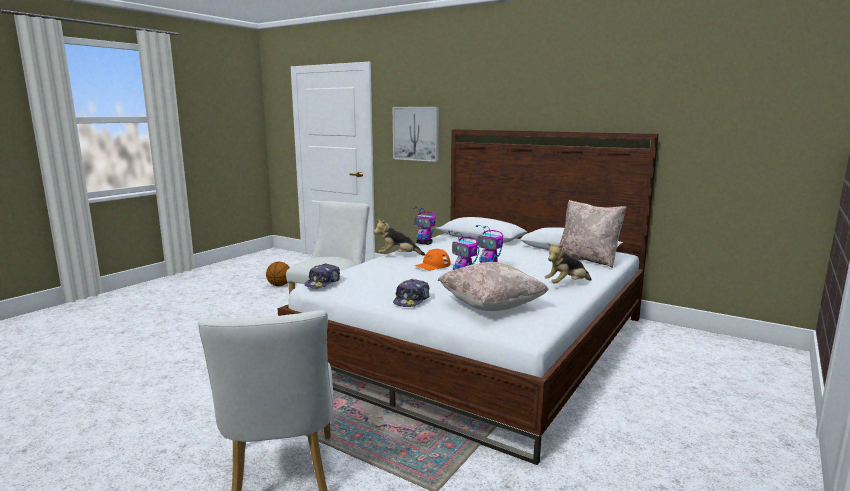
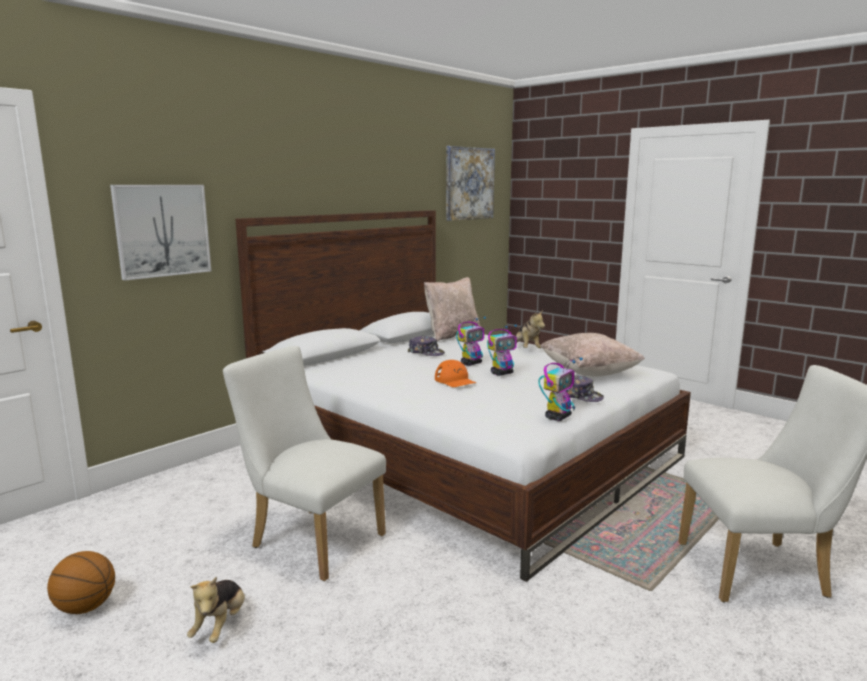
camera: 80 degrees left, 0 degrees up
cap [304,263,340,288] -> cap moved to [408,336,445,356]
plush toy [374,219,425,256] -> plush toy moved to [187,576,245,643]
toy robot [413,207,436,245] -> toy robot moved to [538,357,583,421]
none -> picture [446,146,495,221]

